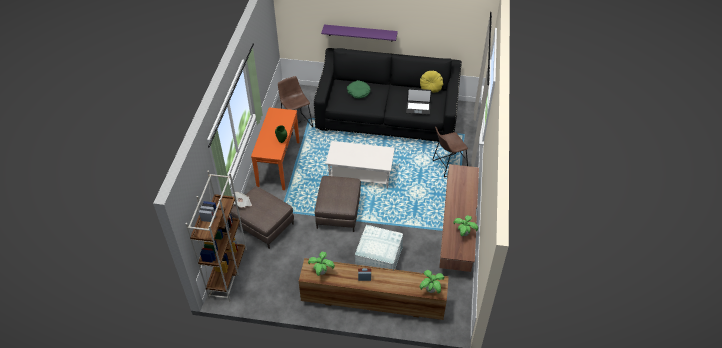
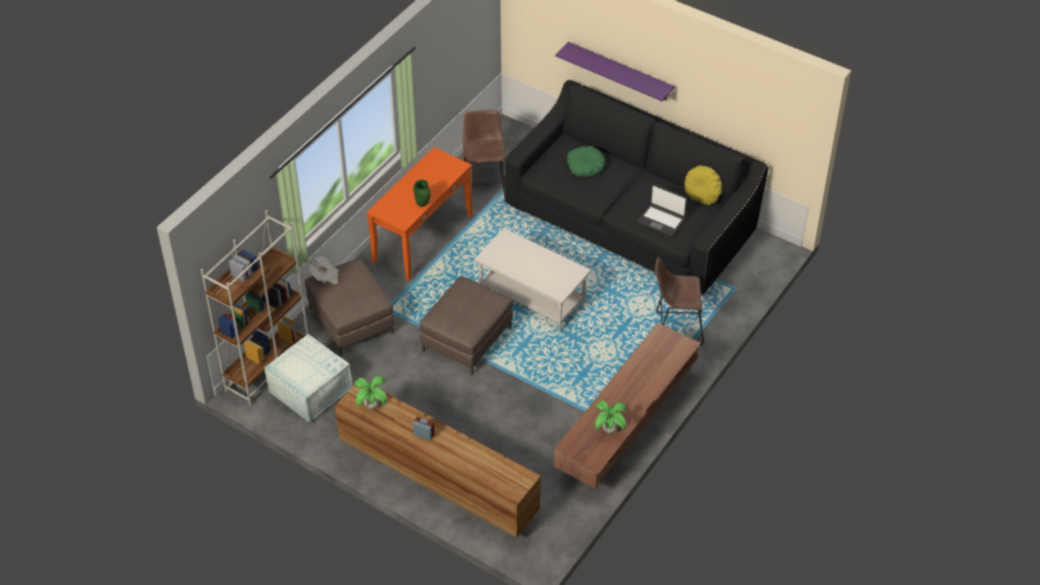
camera: 25 degrees right, 0 degrees up
white ottoman [355,225,403,271] -> white ottoman moved to [264,334,352,422]
potted plant [420,270,444,294] -> none

